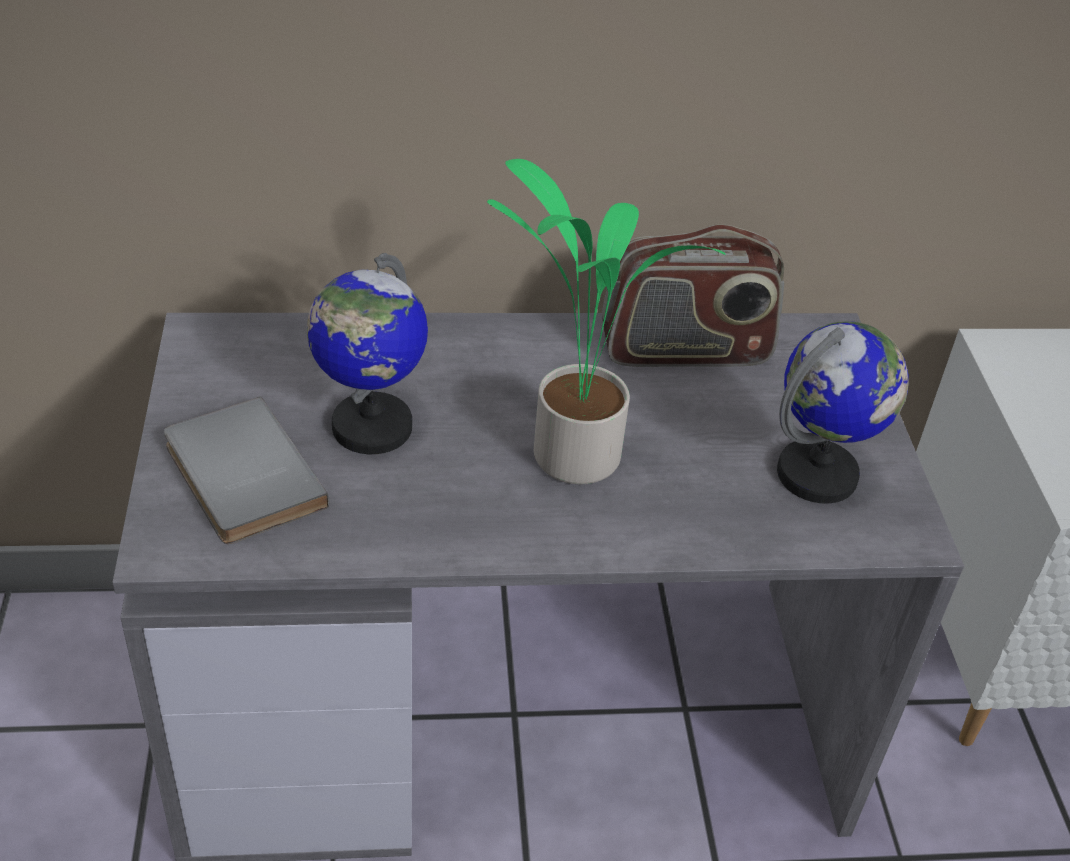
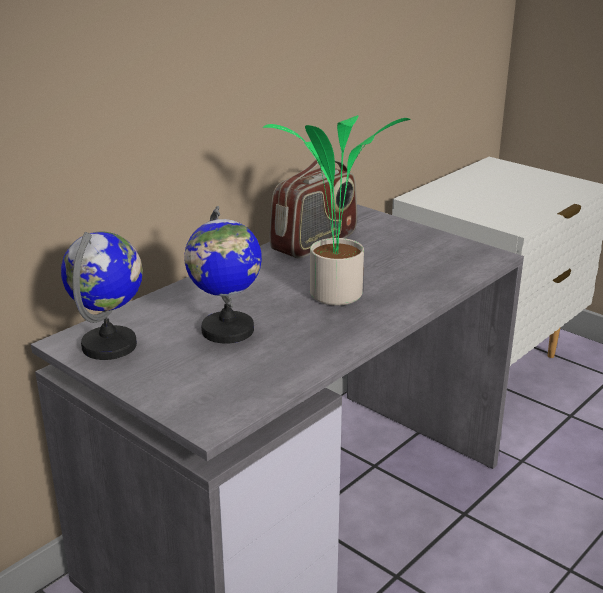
camera: 40 degrees left, 15 degrees down
grey book [164,397,329,544] -> none
globe [777,321,909,504] -> globe moved to [61,231,143,360]

